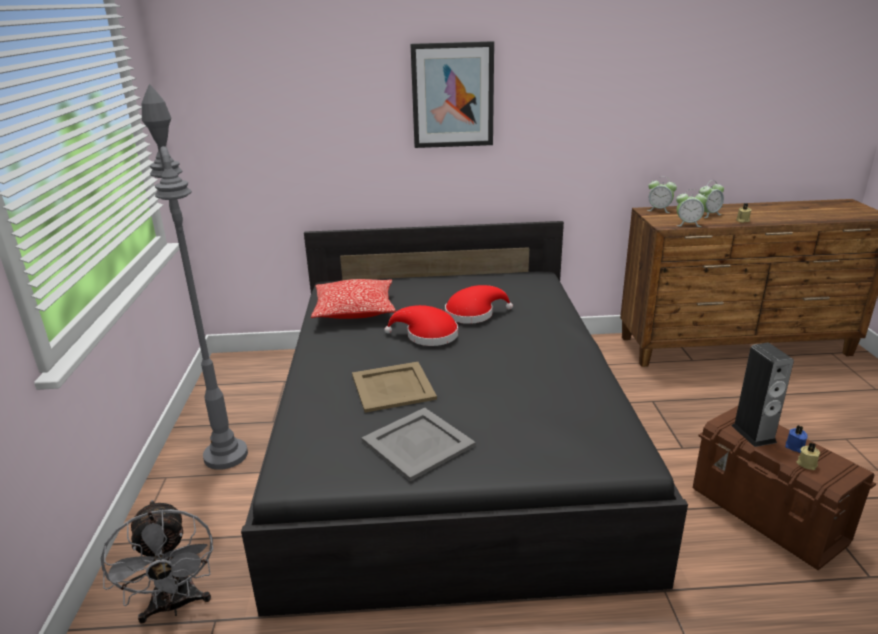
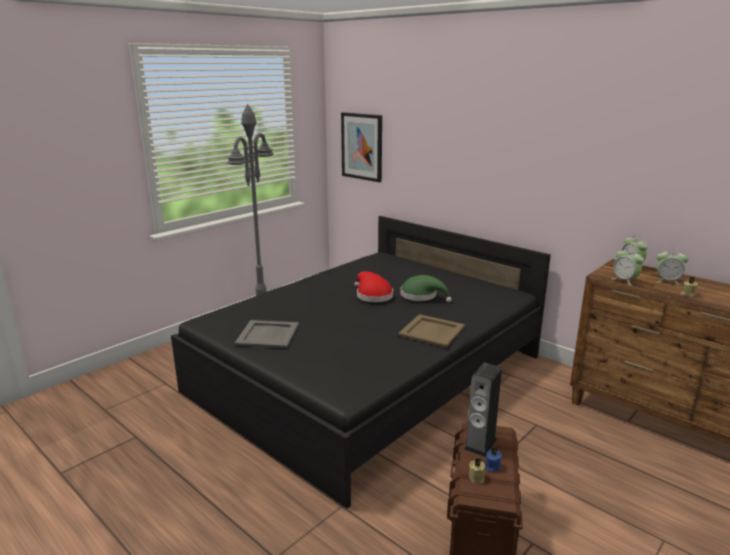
camera: 45 degrees right, 5 degrees down
grey fan [101,500,213,624] -> none
pillow [311,279,396,319] -> none
beige tray [352,362,437,413] -> beige tray moved to [398,314,465,348]
picture [410,41,494,148] -> picture moved to [341,112,382,182]
red hat [445,285,513,324] -> green hat [400,275,452,302]

